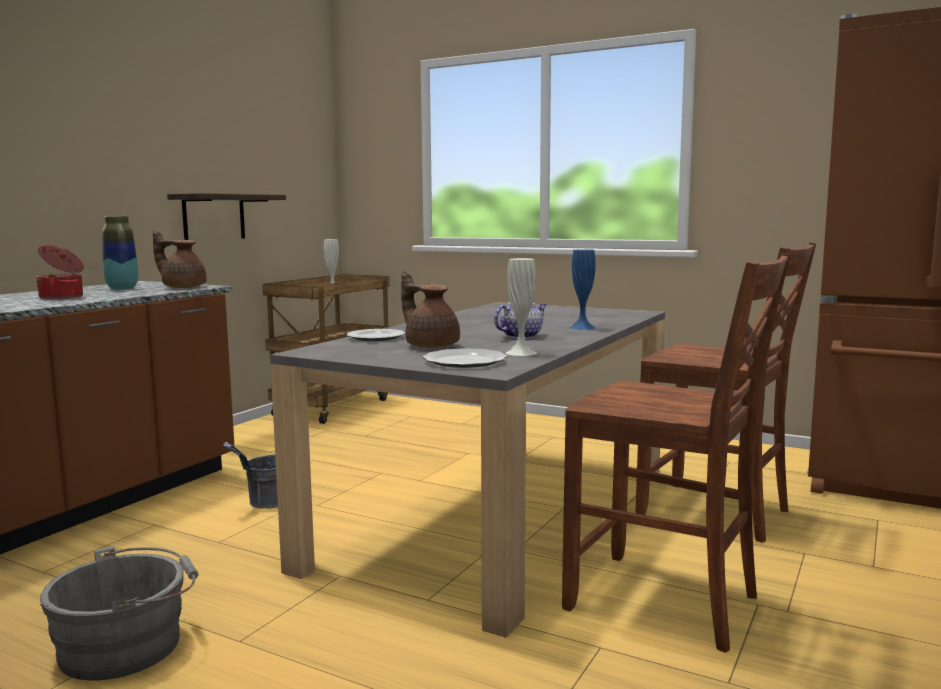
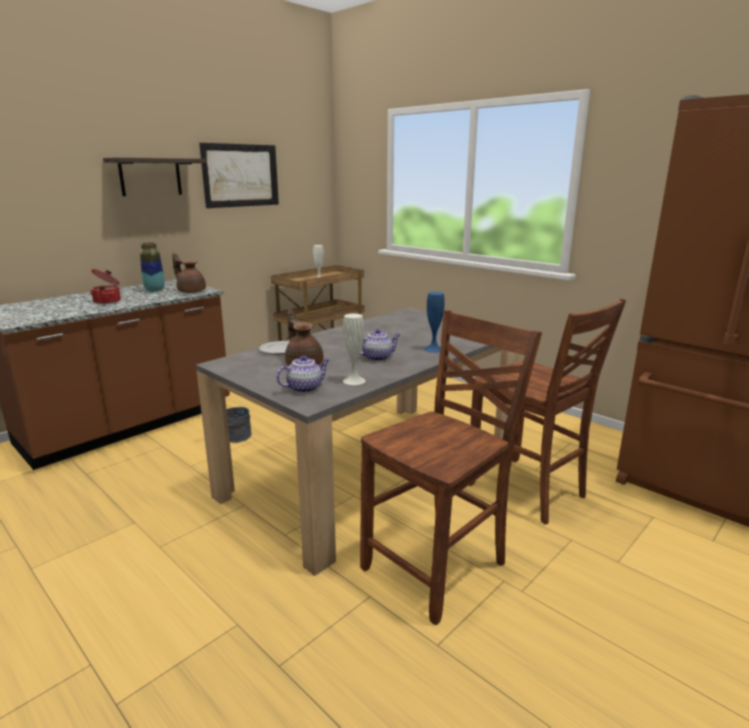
camera: 15 degrees right, 10 degrees up
grey bucket [40,546,199,681] -> none
shelf [167,193,286,240] -> shelf moved to [103,157,207,196]
plate [423,348,507,368] -> teapot [276,355,329,393]
brown chair [562,253,790,653] -> brown chair turned 90 degrees counterclockwise [360,310,542,625]
none -> picture [199,143,279,208]

